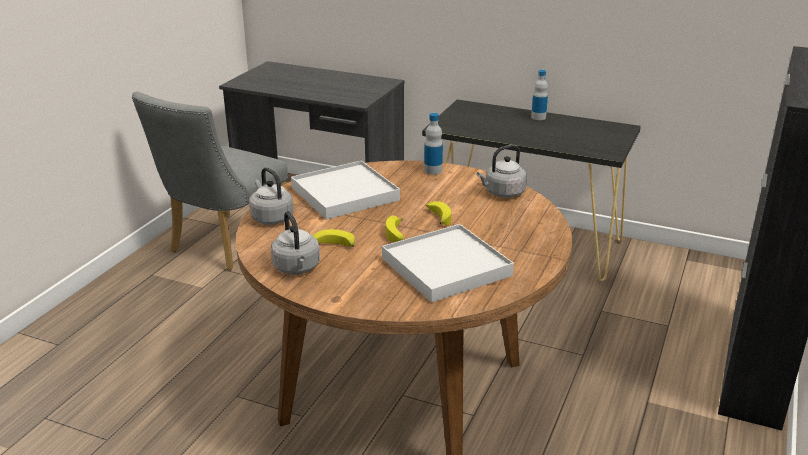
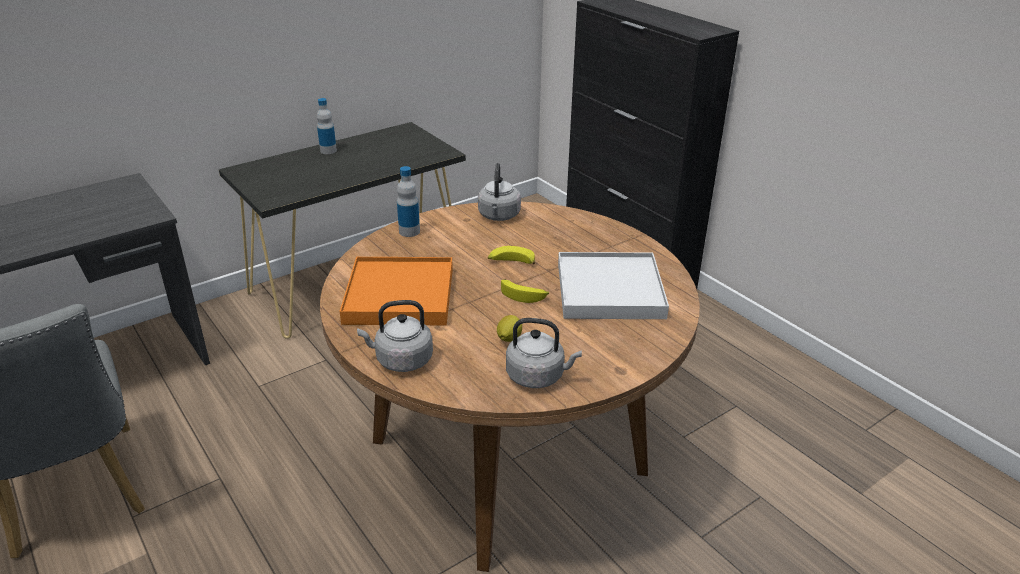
camera: 60 degrees left, 5 degrees up
white tray [291,160,400,220] -> orange tray [340,257,453,325]
banana [313,229,355,247] -> lemon [497,315,522,342]

